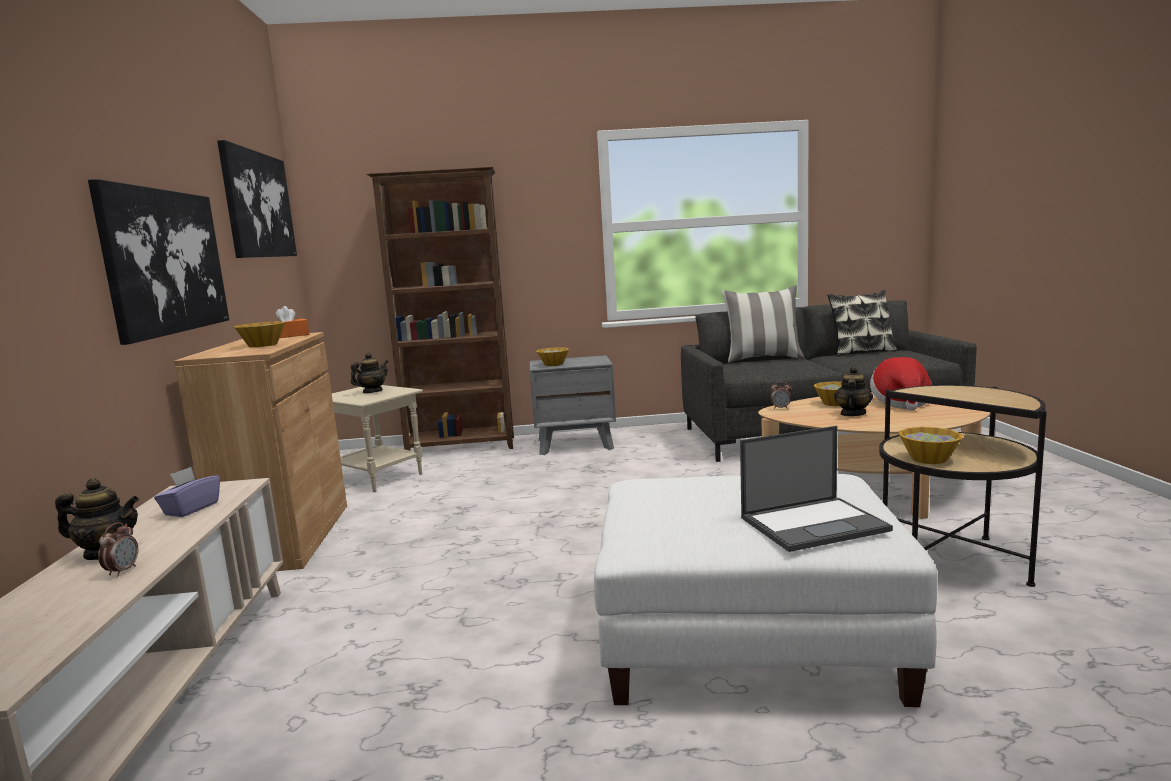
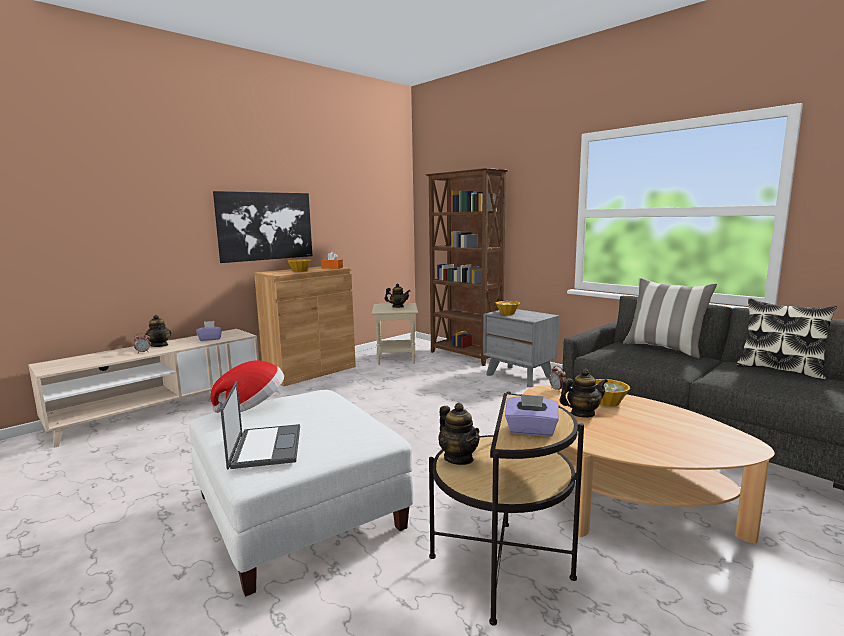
camera: 50 degrees right, 0 degrees up
picture [217,140,297,258] -> none
laptop [740,426,893,552] -> laptop turned 135 degrees counterclockwise [220,381,300,469]
hat [870,357,932,410] -> hat moved to [211,360,284,413]
bowl [899,427,963,464] -> teapot [438,403,479,465]
none -> purple tissue box [505,394,559,436]

